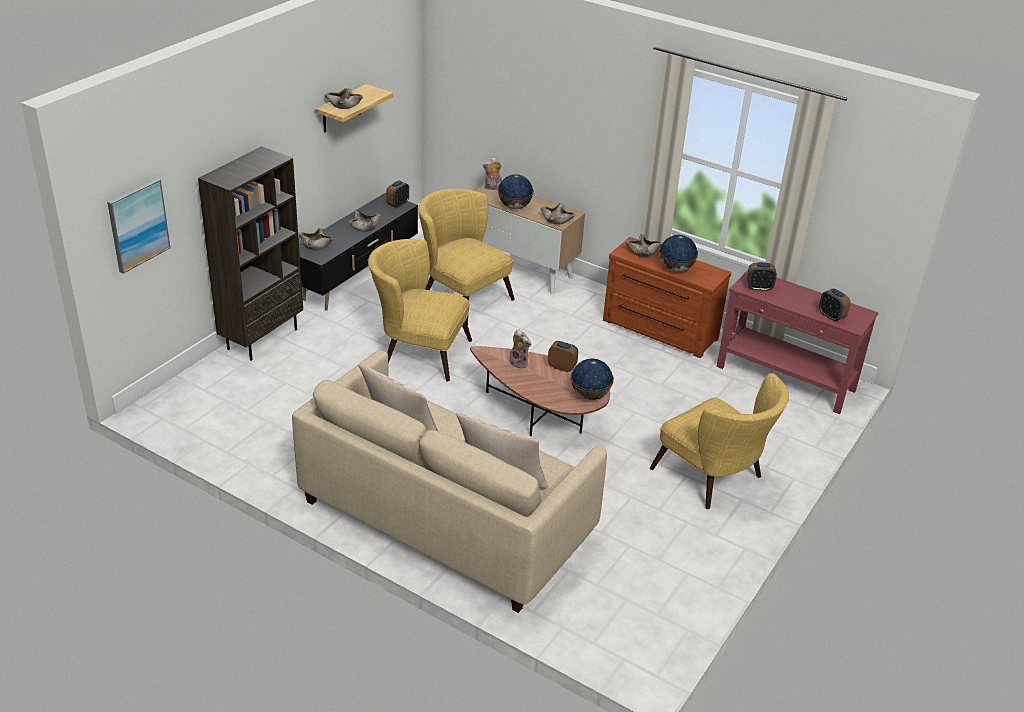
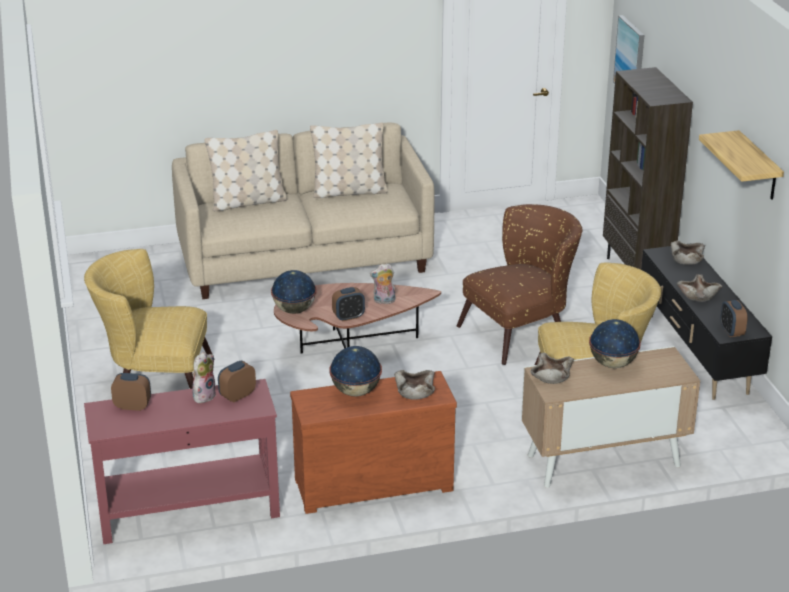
camera: 135 degrees right, 5 degrees down
beige bowl [325,88,363,109] -> none
yellow armchair [368,239,472,382] -> brown armchair [457,204,583,365]
plush toy [483,157,502,190] -> plush toy moved to [192,352,216,403]

